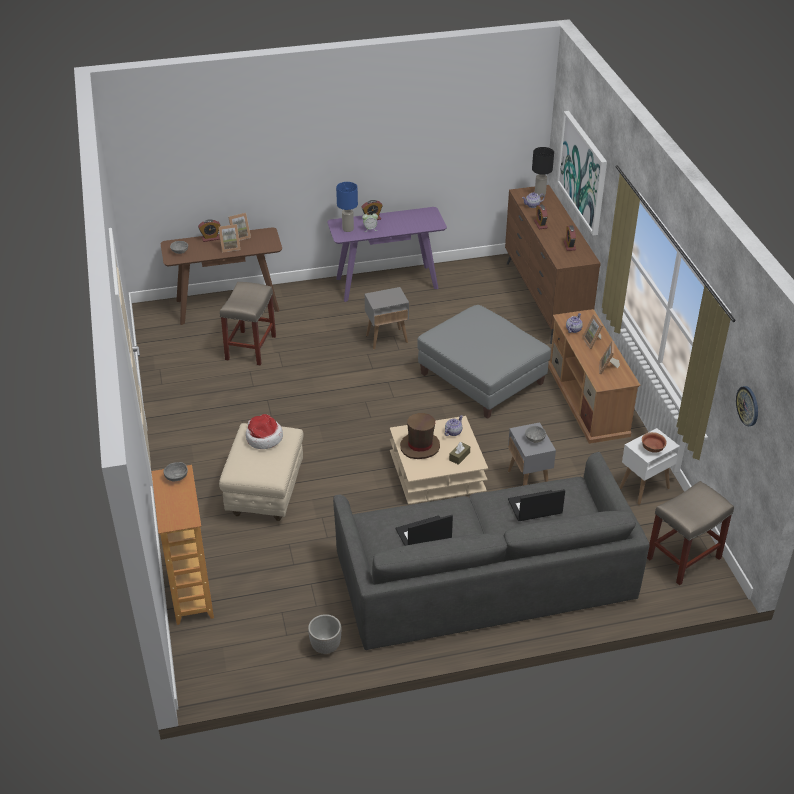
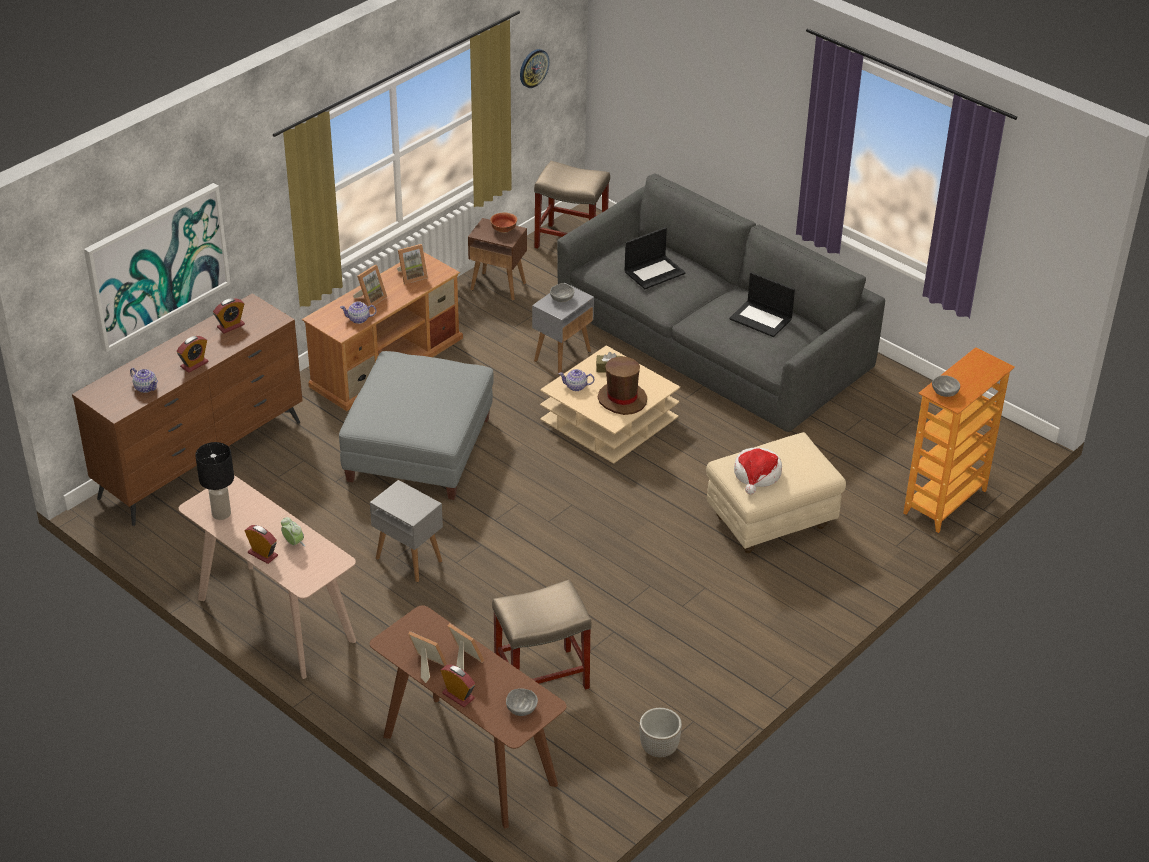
camera: 125 degrees left, 0 degrees up
planter [308,614,342,654] -> planter moved to [640,708,682,757]
purple console table [327,207,447,302] -> beige console table [179,476,356,679]
blue table lamp [336,182,358,232] -> none
laptop [508,489,565,521] -> laptop turned 75 degrees counterclockwise [625,227,685,289]
black table lamp [532,147,554,197] -> black table lamp moved to [195,442,234,520]
white side table [619,428,680,505] -> brown side table [468,218,527,301]

